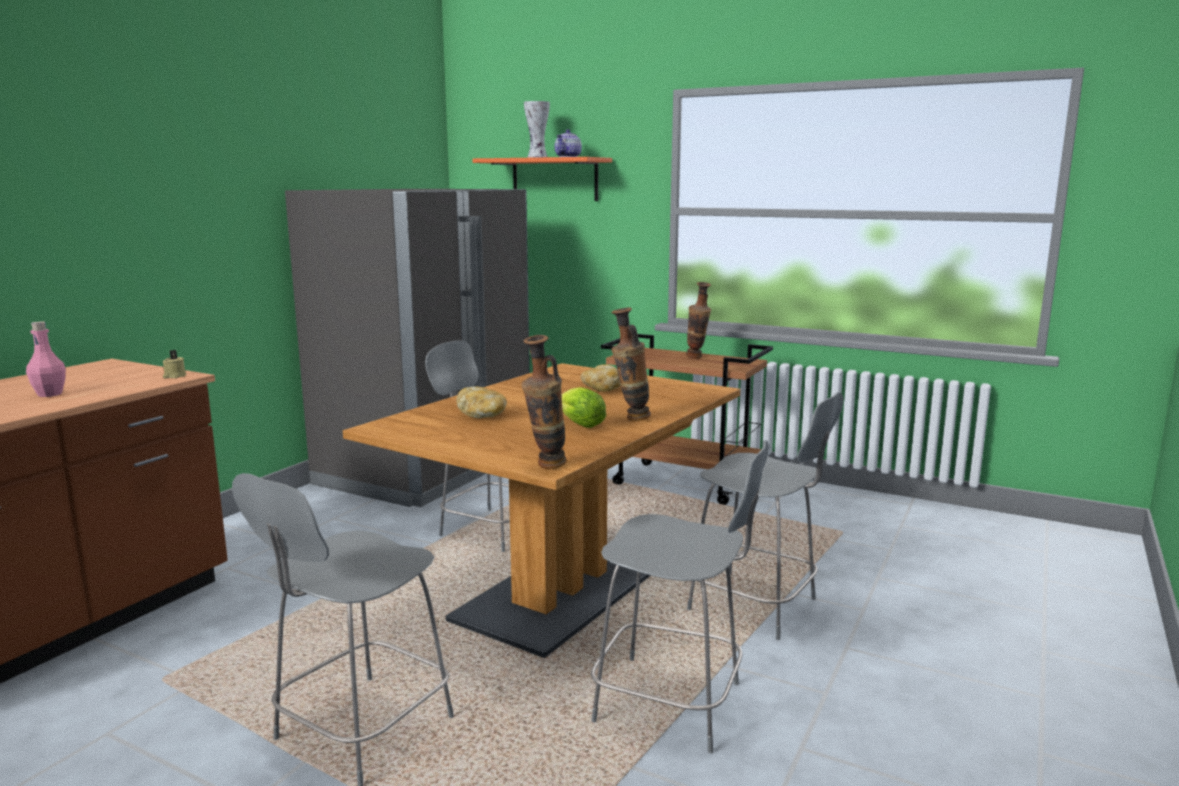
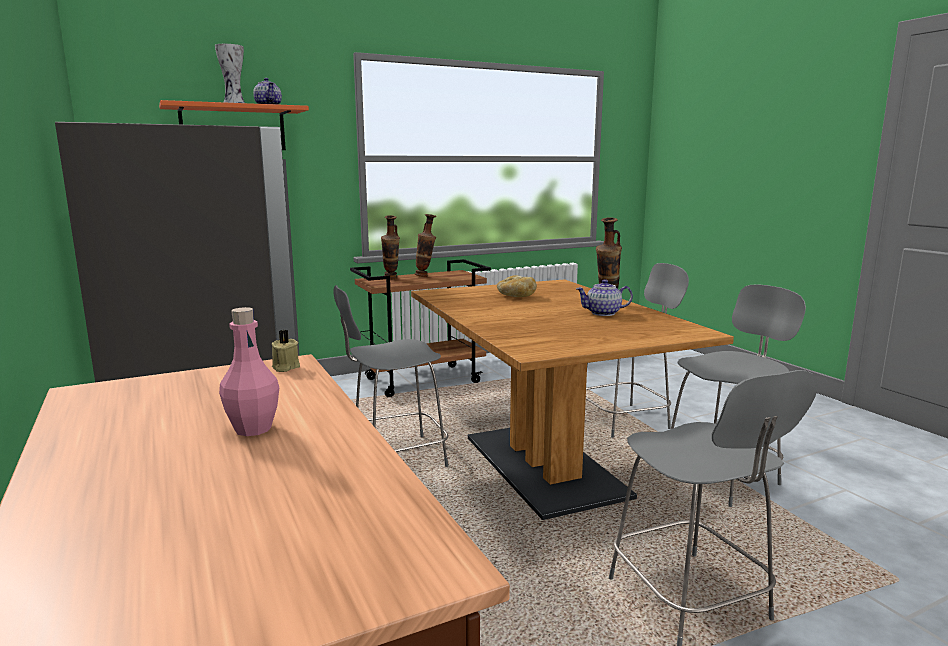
camera: 55 degrees left, 0 degrees up
bread [456,387,507,418] -> none
vase [522,335,567,469] -> vase moved to [381,215,400,279]
lettuce [562,387,606,428] -> teapot [576,279,633,316]

